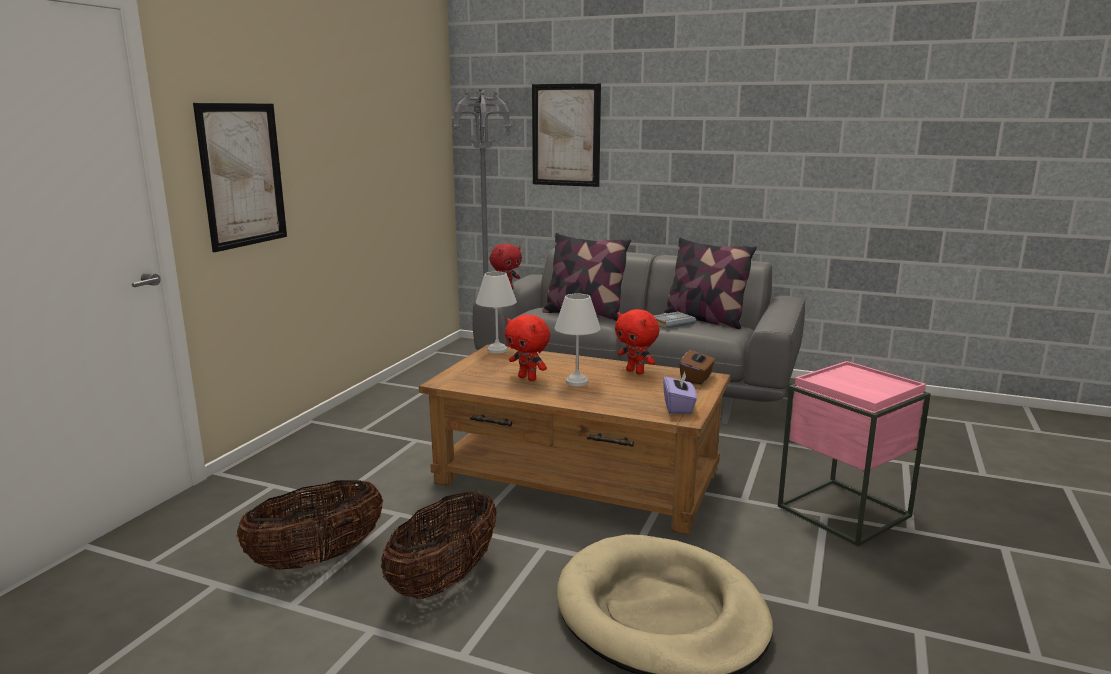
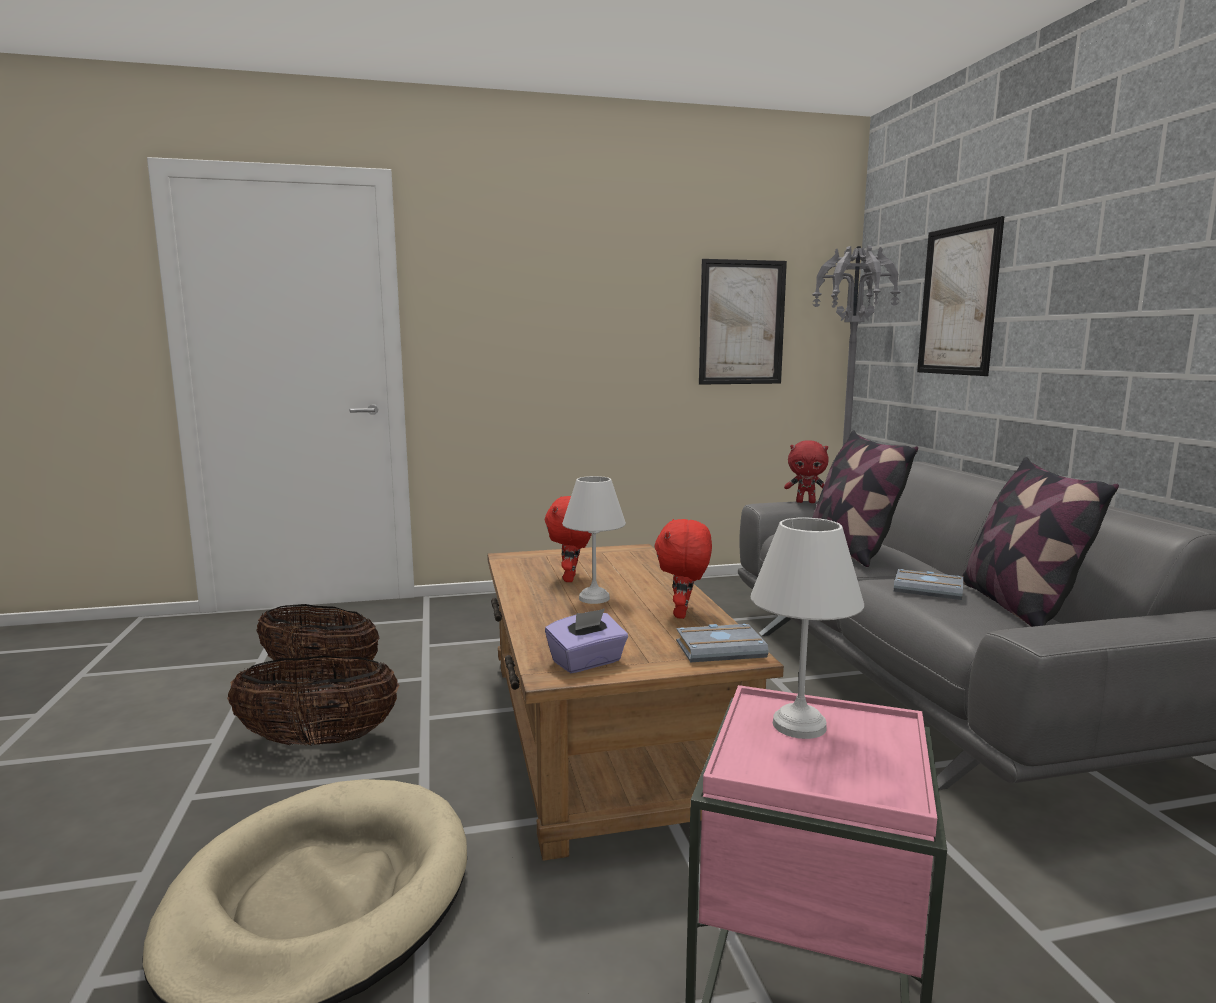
camera: 55 degrees right, 5 degrees down
picture [193,103,287,252] -> picture moved to [699,259,787,385]
white table lamp [476,272,517,353] -> white table lamp moved to [751,518,864,739]
brown tissue box [679,346,715,384] -> grey book [676,624,769,662]

